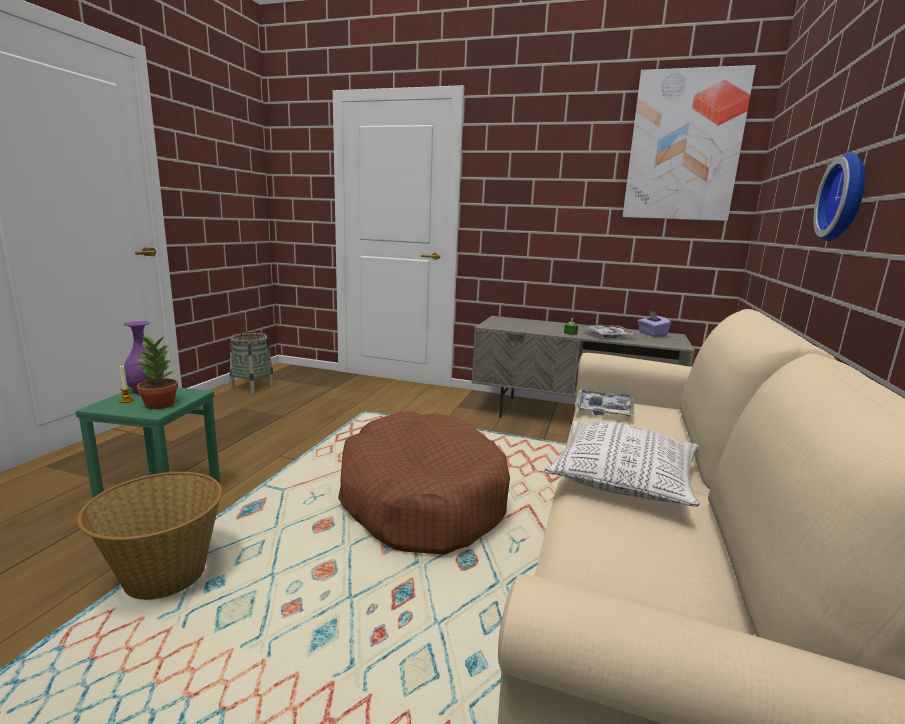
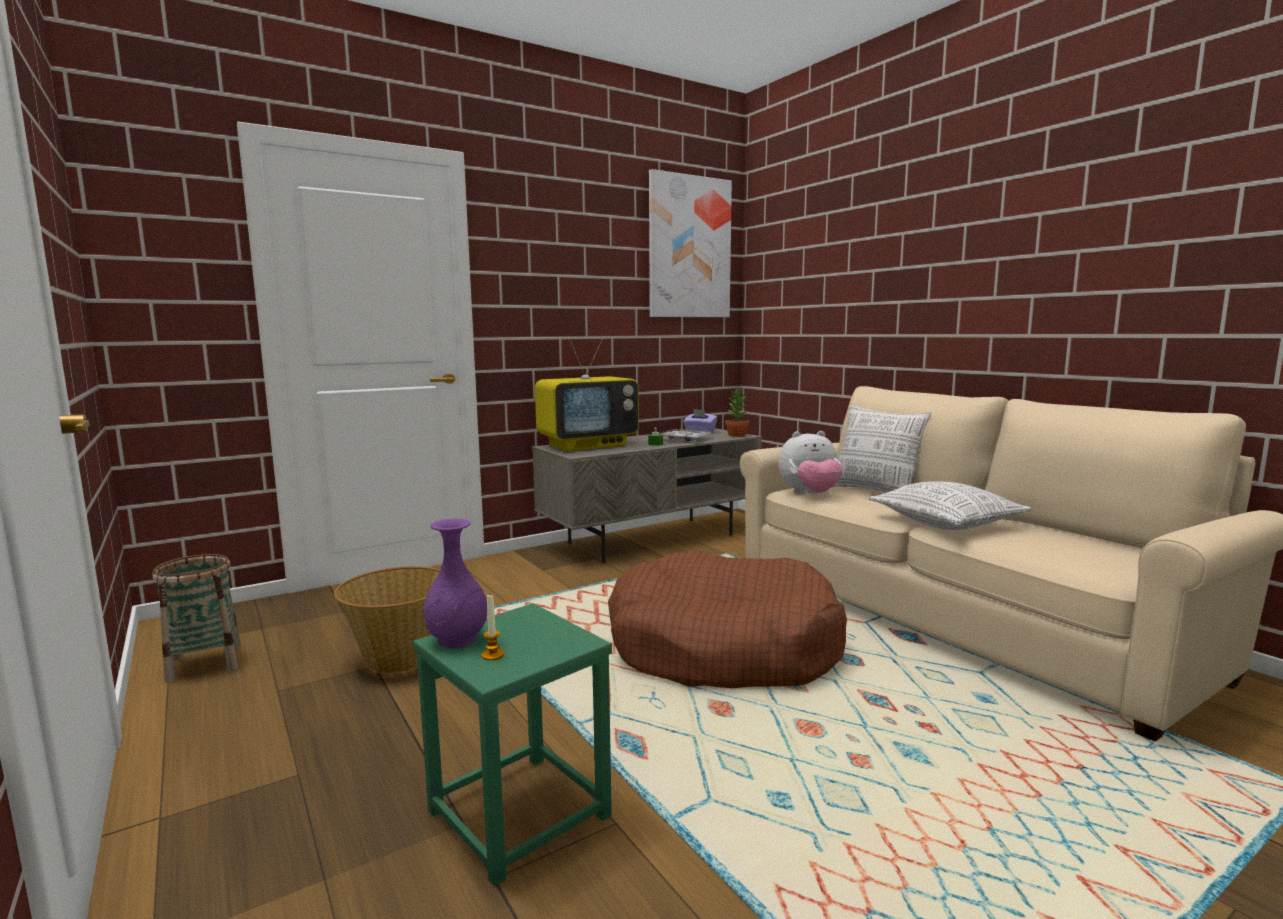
camera: 50 degrees left, 5 degrees down
basket [77,472,222,600] -> basket moved to [334,566,440,674]
potted plant [136,335,178,409] -> potted plant moved to [725,388,749,437]
tray [575,389,634,416] -> plush toy [778,431,842,494]
wall clock [813,152,865,241] -> none
none -> television [535,338,639,451]
none -> pillow [832,404,931,493]

